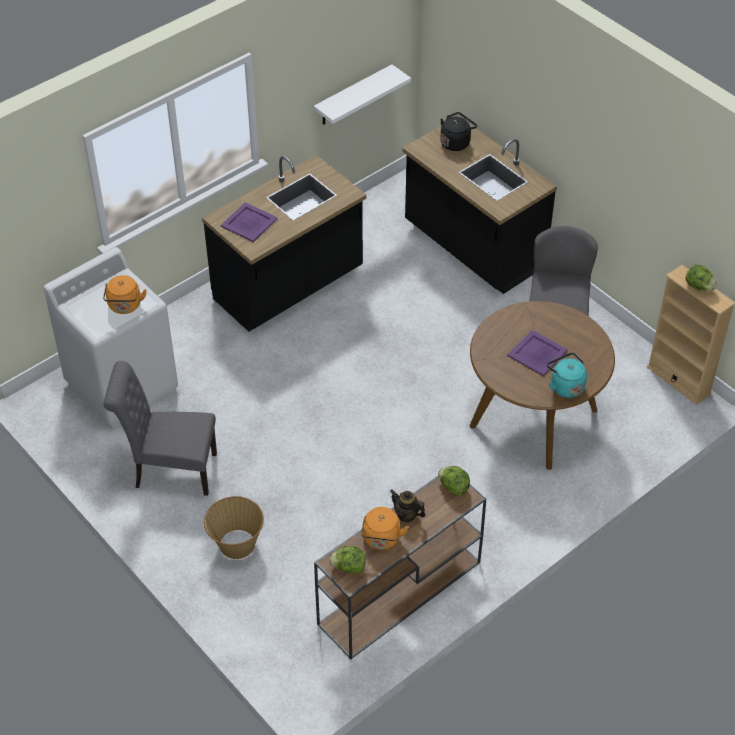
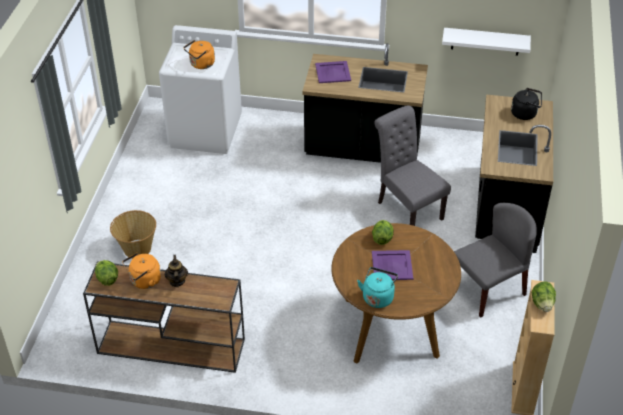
camera: 50 degrees right, 5 degrees down
grey chair [104,361,217,496] -> grey chair moved to [374,105,451,226]
lettuce [438,466,470,496] -> lettuce moved to [372,220,394,245]

